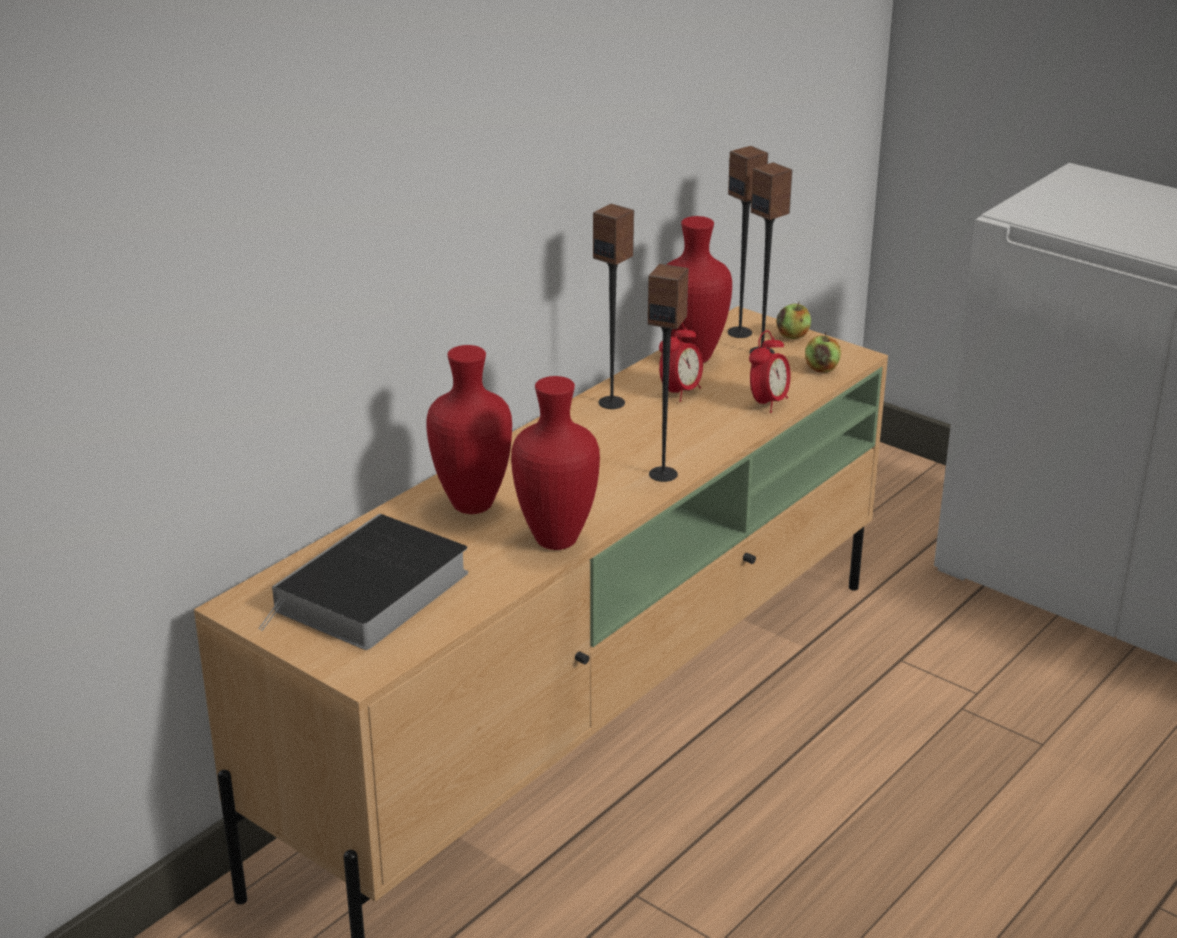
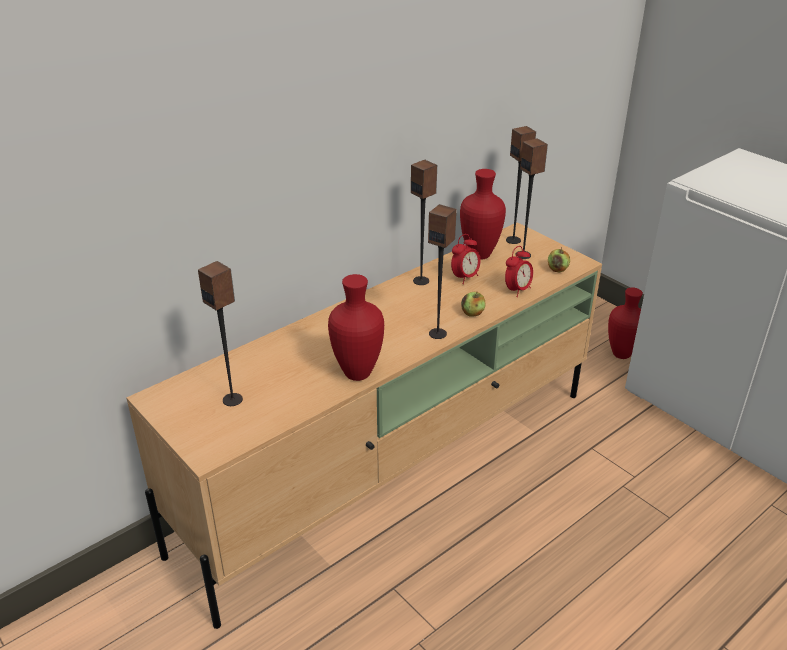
camera: 10 degrees right, 5 degrees up
book [259,514,468,650] -> speaker [198,261,243,406]
red vase [426,345,512,514] -> red vase moved to [608,287,643,359]
apple [776,302,811,339] -> apple moved to [461,292,486,317]

